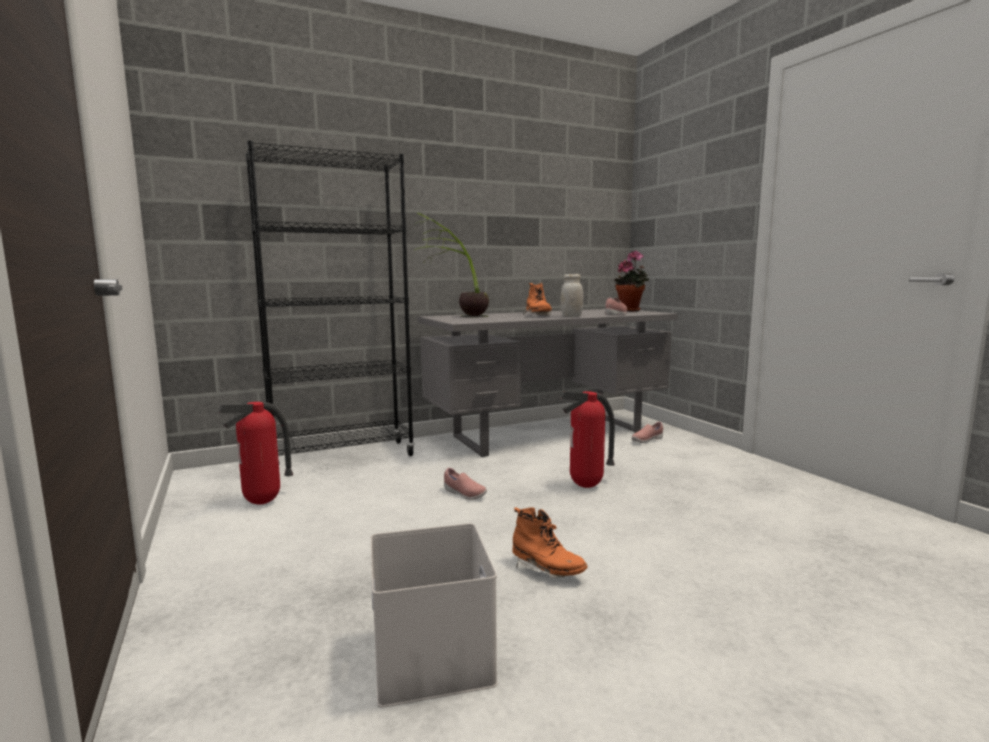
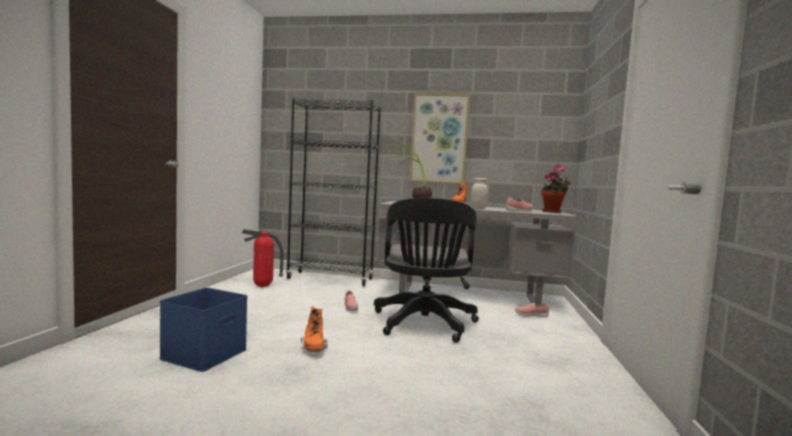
camera: 35 degrees right, 5 degrees down
white storage box [371,523,498,707] -> blue storage box [159,288,248,372]
fire extinguisher [560,391,615,488] -> black office chair [374,198,479,343]
none -> picture [410,93,470,184]

